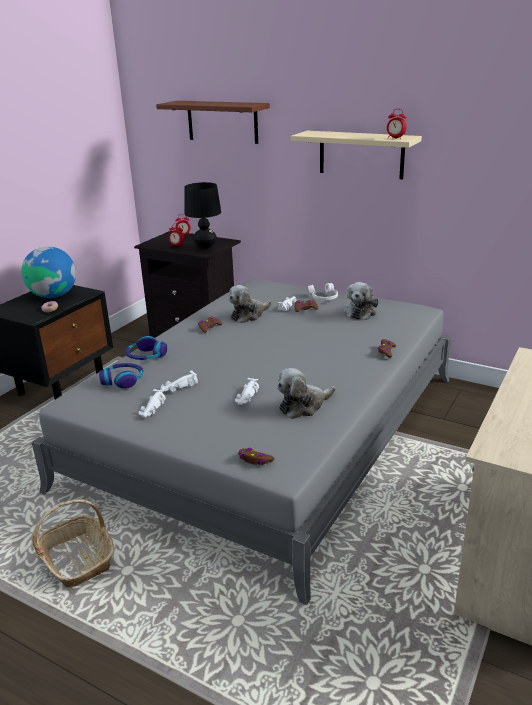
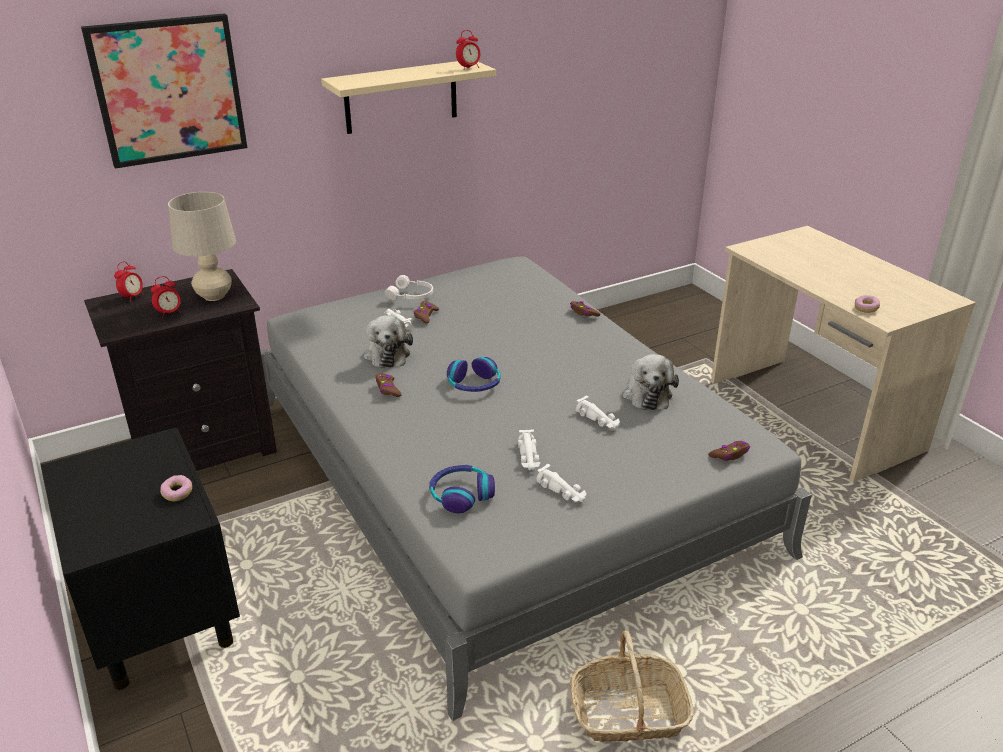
camera: 60 degrees left, 5 degrees up
globe [22,247,76,298] -> none
headphones [125,336,167,360] -> headphones moved to [447,357,501,392]
brown shelf [156,101,270,144] -> picture [81,13,247,169]
black table lamp [184,182,221,249] -> beige table lamp [168,192,236,301]
plush toy [344,282,378,320] -> none
none -> donut [855,295,880,313]

